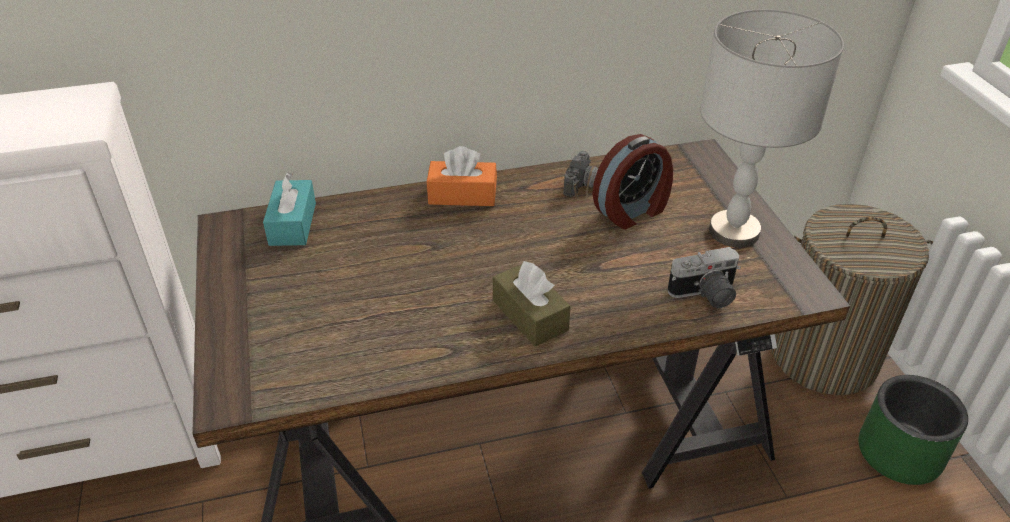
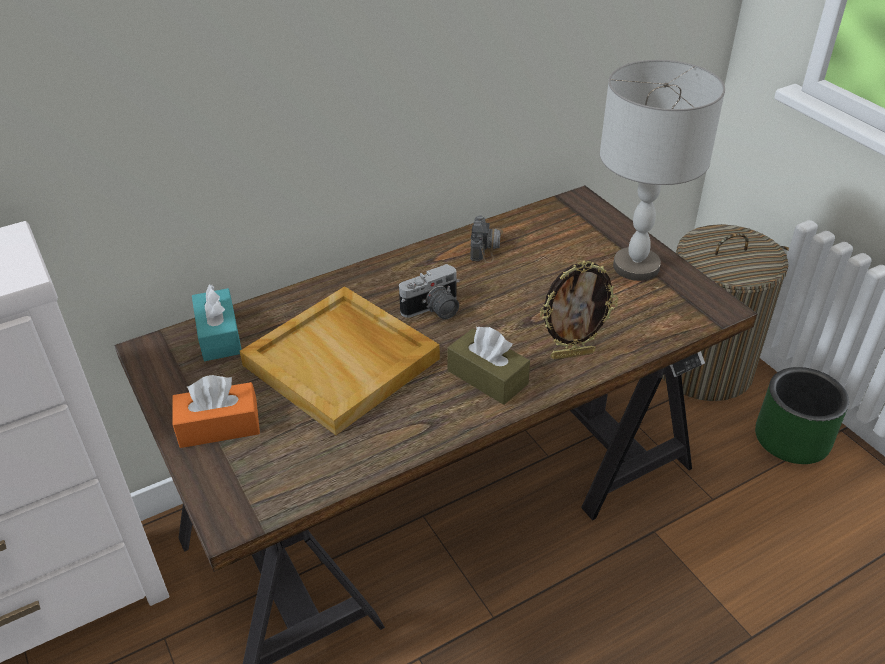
camera: 15 degrees left, 0 degrees up
orange tissue box [427,146,497,206] -> orange tissue box moved to [173,375,260,448]
alarm clock [592,134,673,229] -> none
camera [667,247,741,308] -> camera moved to [399,264,460,319]
none -> beige tray [240,286,440,435]
none -> picture frame [540,260,618,359]

